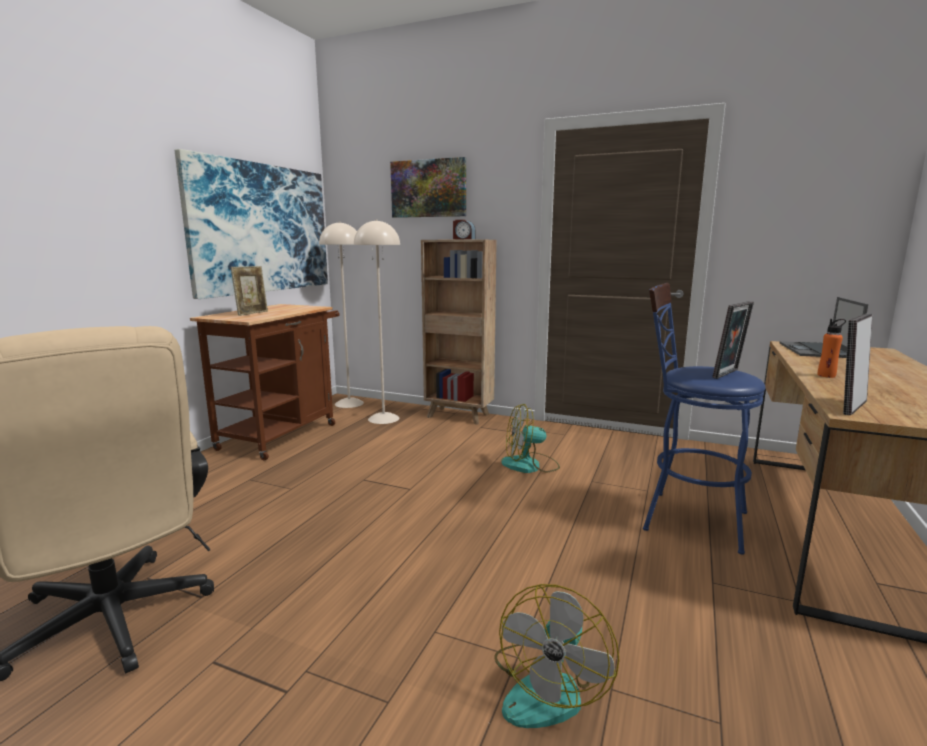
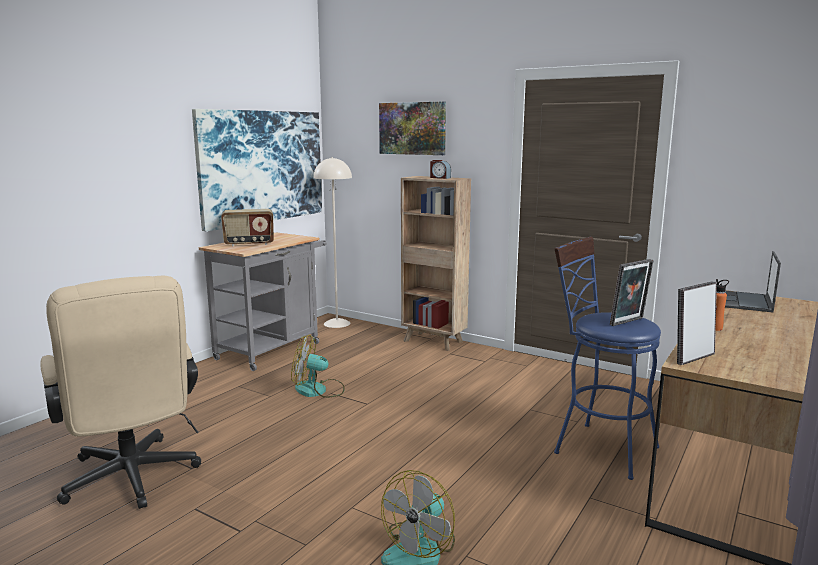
camera: 10 degrees right, 0 degrees up
brown cart [190,304,340,461] -> grey cart [199,232,327,371]
picture frame [231,266,268,316] -> radio [221,209,274,246]
beige floor lamp [354,219,400,424] -> none
fan [501,404,560,473] -> fan moved to [291,335,345,398]

